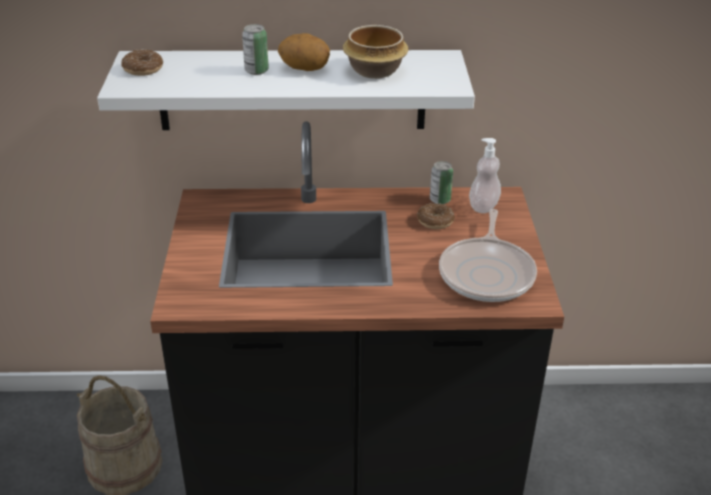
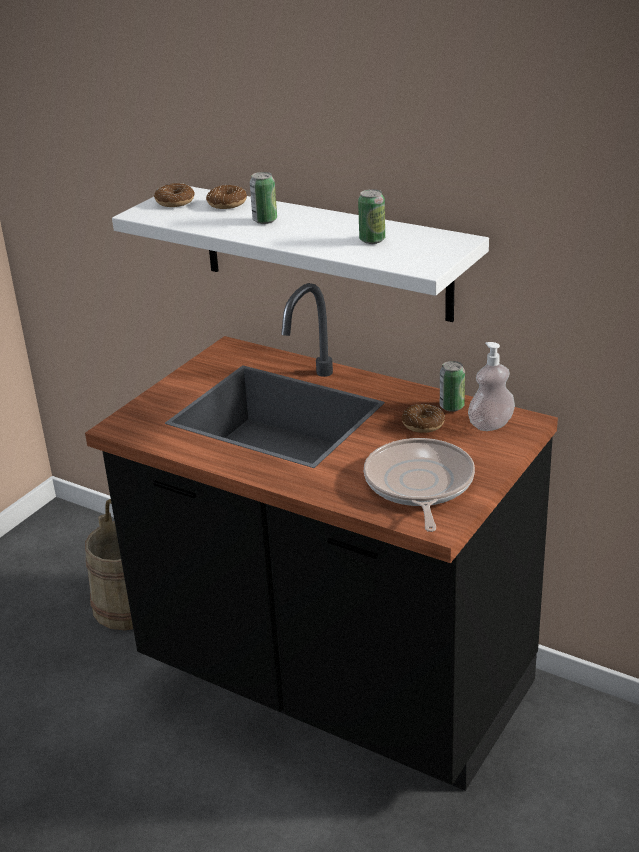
camera: 35 degrees right, 5 degrees down
potato [278,33,330,71] -> none
bowl [343,25,409,79] -> can [358,189,385,244]
frying pan [439,209,537,302] -> frying pan turned 135 degrees clockwise [364,438,475,532]
none -> donut [206,185,247,209]

